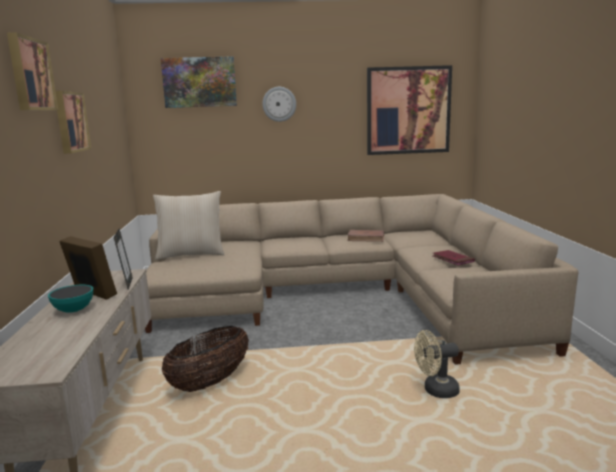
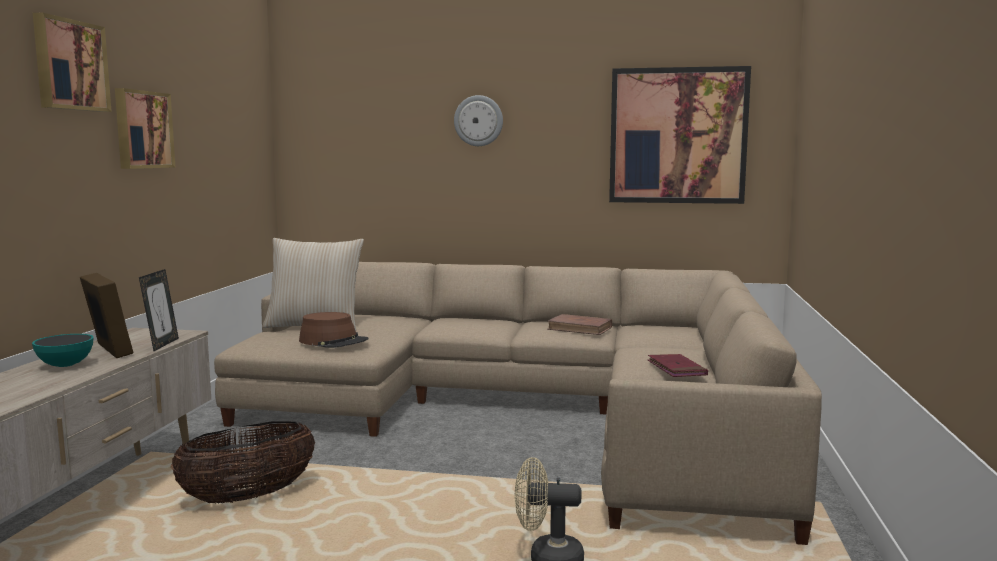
camera: 15 degrees right, 5 degrees down
picture [161,56,237,108] -> none
none -> brown hat [299,312,369,348]

